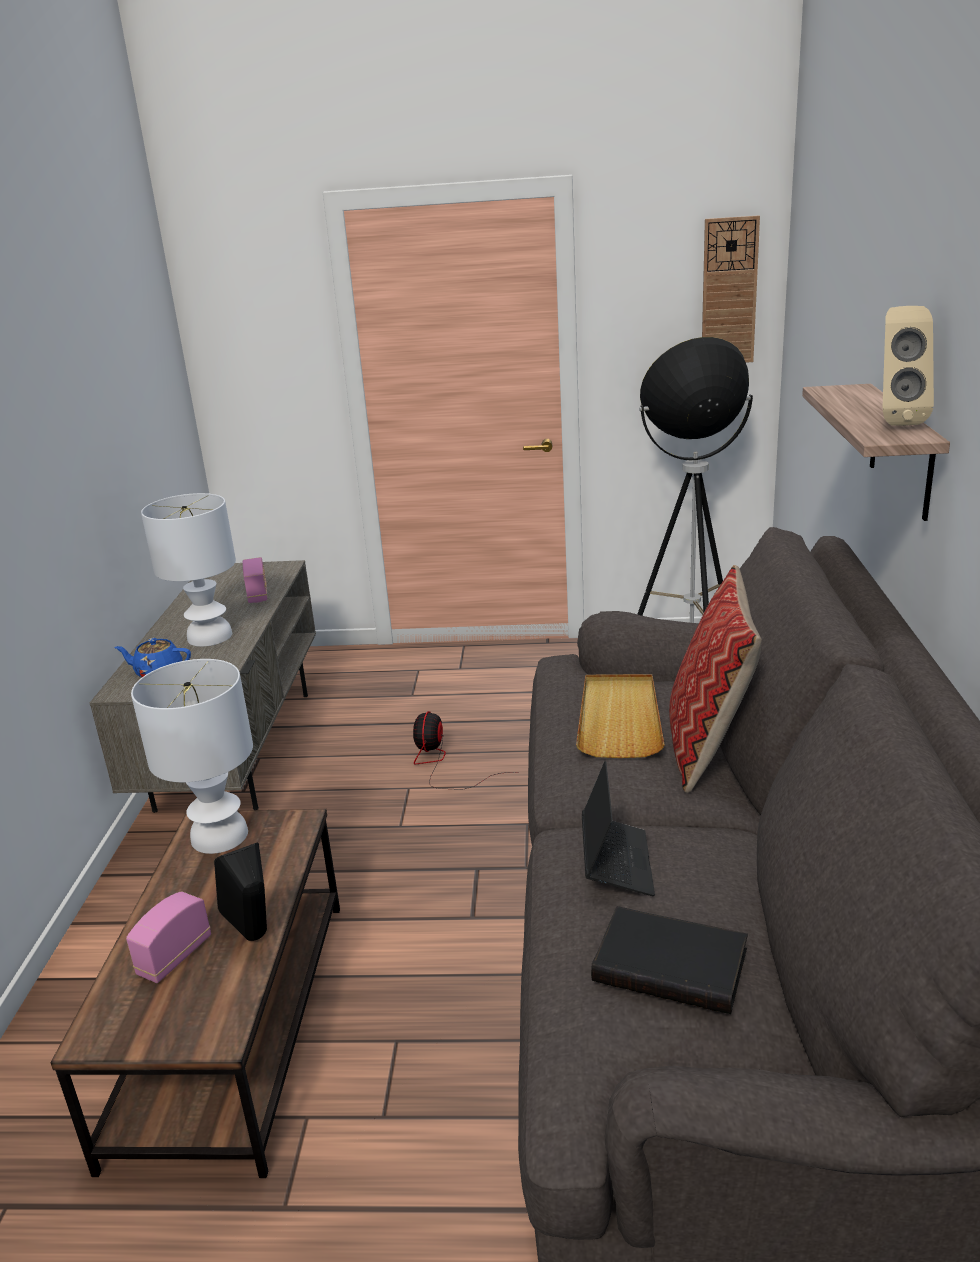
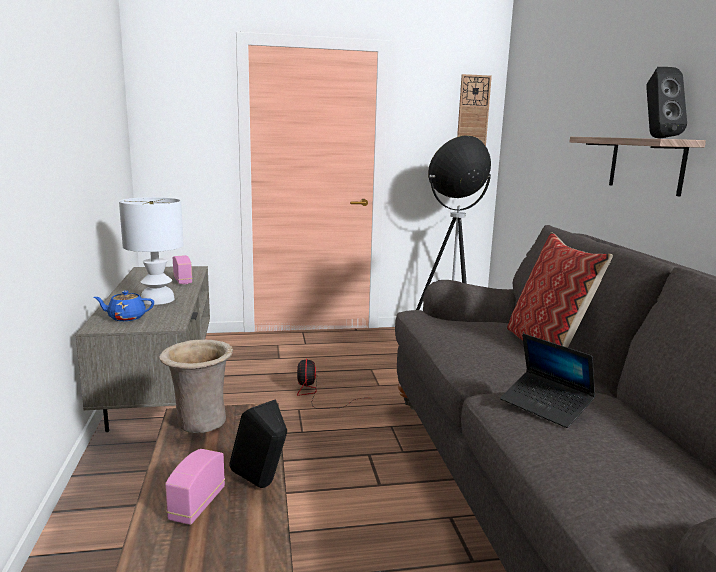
camera: 15 degrees left, 10 degrees down
white table lamp [131,659,253,854] -> beige vase [159,339,233,433]
beige tray [576,674,664,758] -> none
laptop [582,761,655,896] -> laptop turned 150 degrees clockwise [500,334,596,428]
black book [591,906,748,1014] -> none
beige speaker [883,306,934,426] -> black speaker [646,67,687,138]

